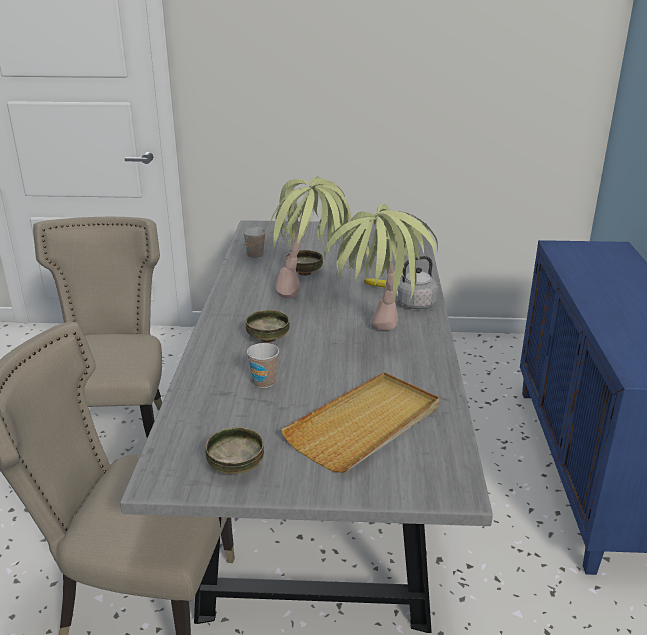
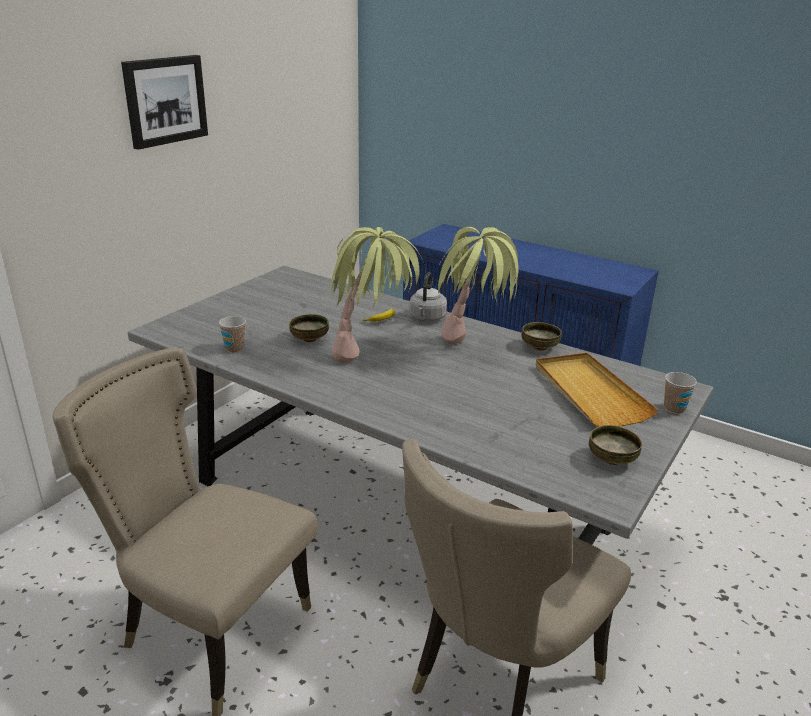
camera: 60 degrees left, 0 degrees up
bowl [246,310,289,342] -> bowl moved to [521,322,562,351]
cup [247,343,279,388] -> cup moved to [664,372,697,414]
none -> picture [121,55,208,150]

